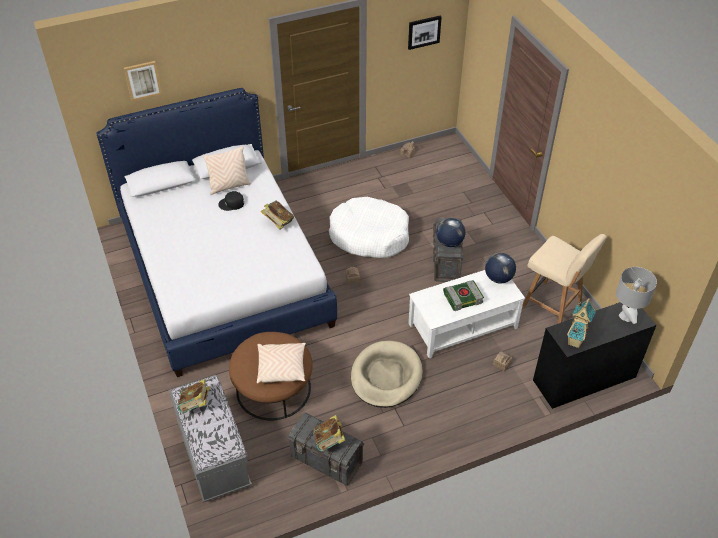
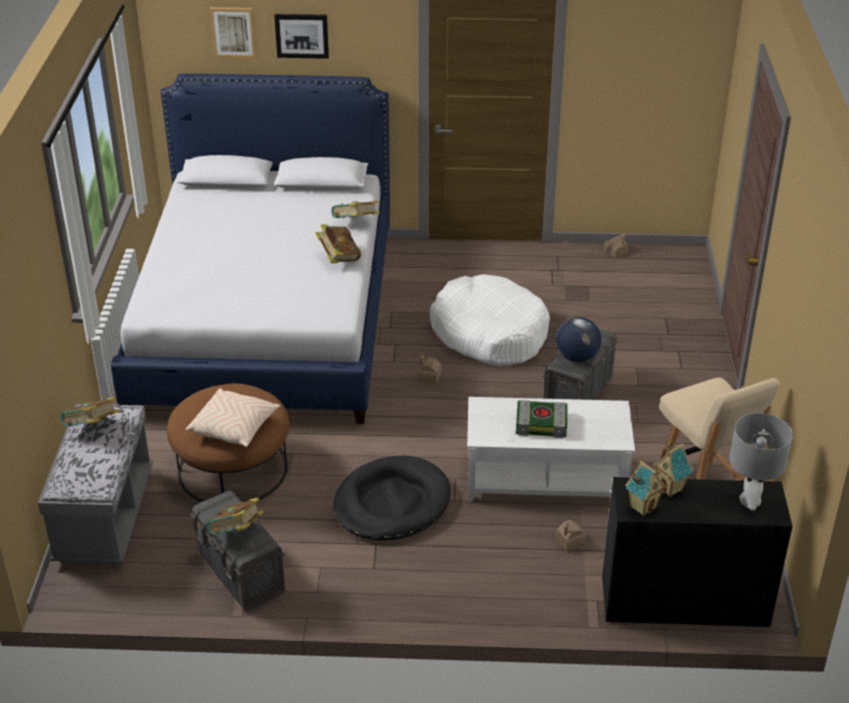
camera: 25 degrees right, 10 degrees down
beige pillow [203,146,251,195] -> none
black cap [218,191,244,211] -> none
beige dog bed [351,341,423,408] -> black dog bed [333,456,451,540]
picture [408,15,442,50] -> picture moved to [274,14,329,59]
globe [485,253,516,283] -> none
none -> book [331,201,380,218]

